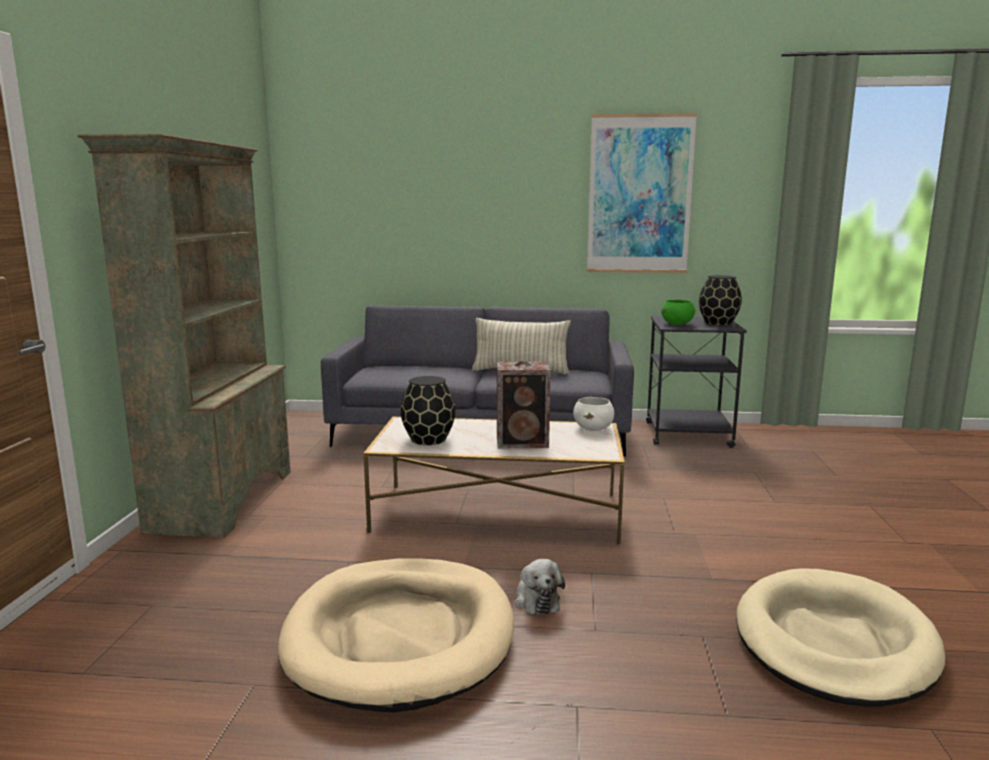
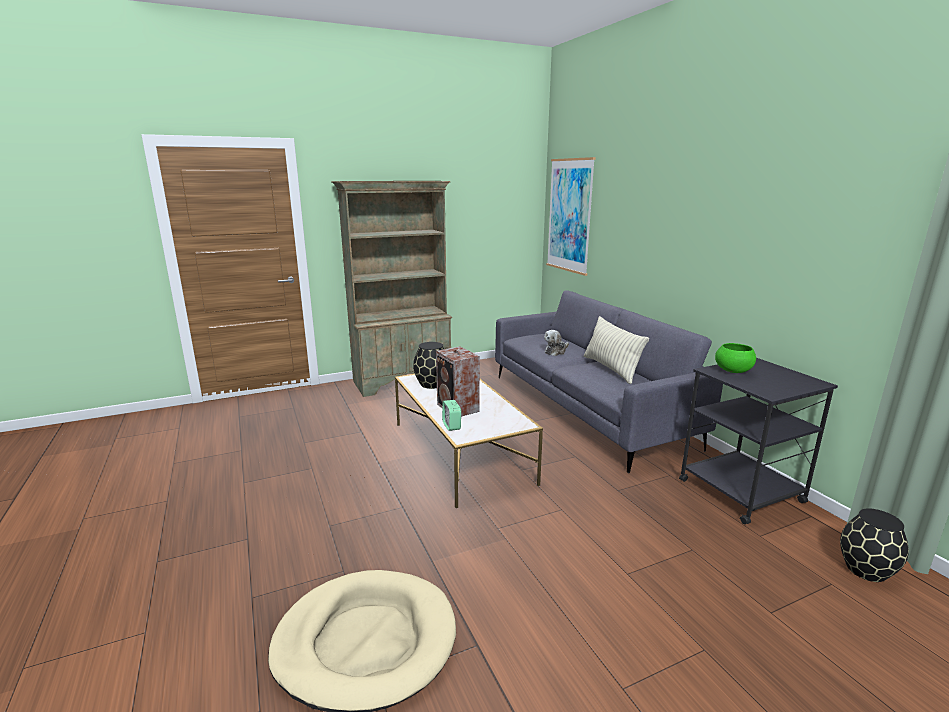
camera: 60 degrees right, 5 degrees up
beige dog bed [278,558,514,712] -> none
plush toy [515,559,565,615] -> plush toy moved to [544,330,569,356]
white bowl [573,397,614,431] -> none
picture [587,113,697,273] -> picture moved to [546,157,596,276]
black vase [699,275,742,325] -> black vase moved to [840,508,909,582]
none -> alarm clock [442,400,461,431]

